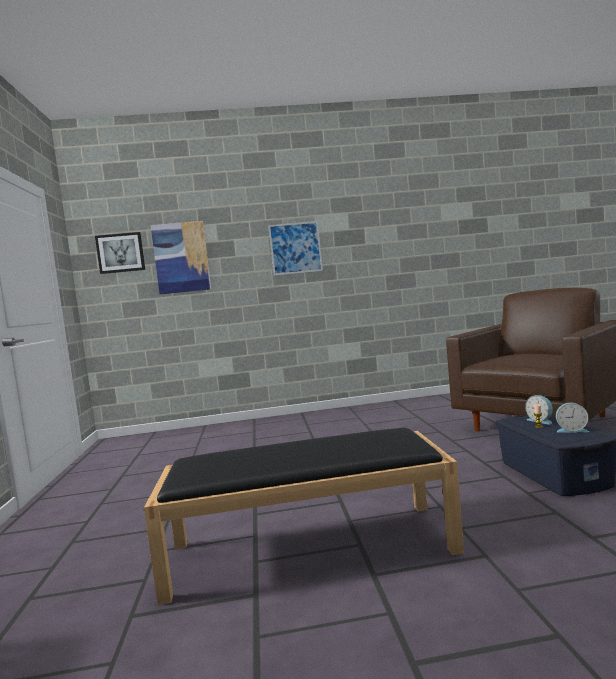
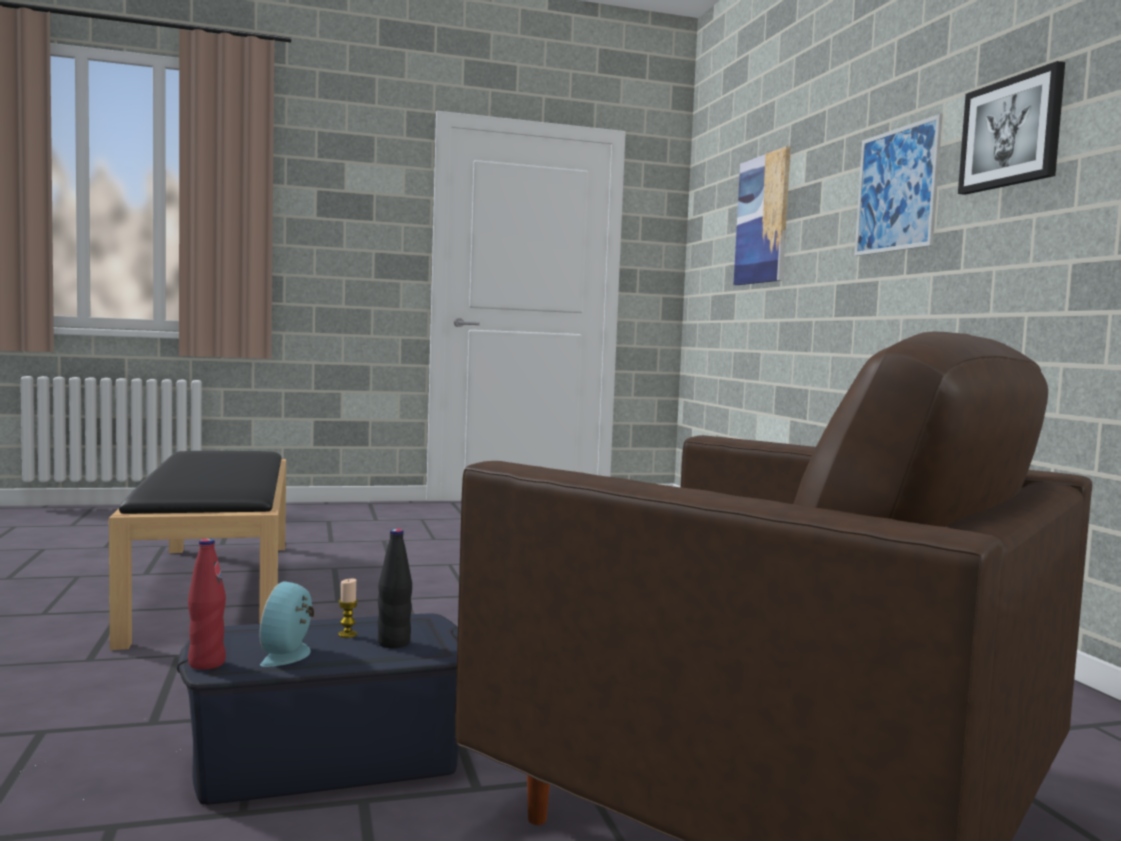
camera: 80 degrees right, 0 degrees up
picture [95,232,145,274] -> picture moved to [958,61,1065,195]
alarm clock [525,395,553,424] -> black bottle [377,529,412,648]
none -> red bottle [188,538,226,670]

